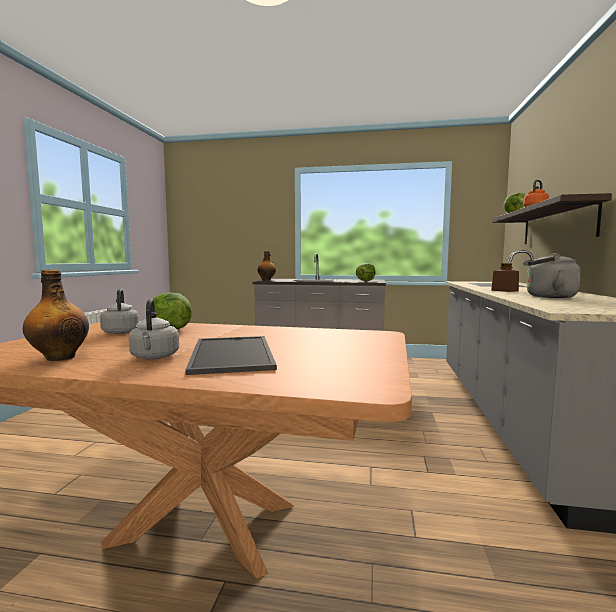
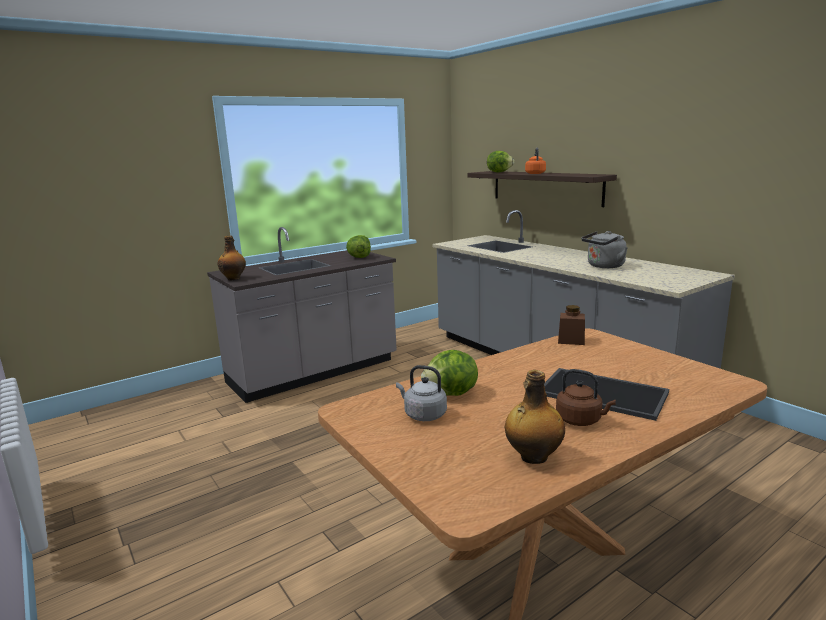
camera: 45 degrees left, 10 degrees up
grey kettle [129,299,179,360] -> brown kettle [556,369,616,426]
brown jar [491,264,519,292] -> brown jar moved to [558,305,585,345]

